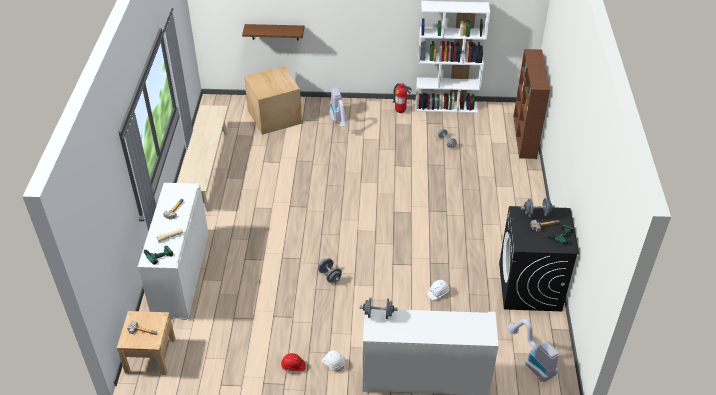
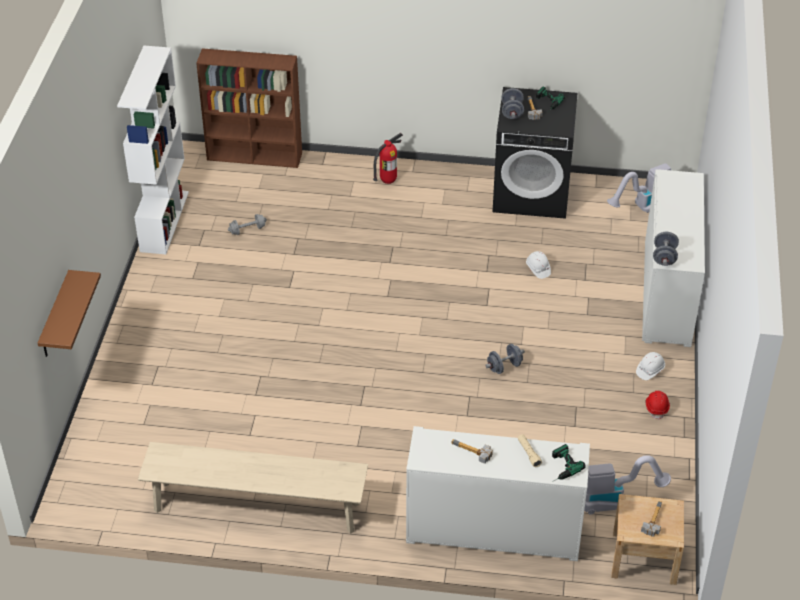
camera: 85 degrees left, 0 degrees up
cardboard box [244,66,302,135] -> none
vacuum cleaner [328,87,349,127] -> vacuum cleaner moved to [584,455,671,515]
fire extinguisher [393,83,412,113] -> fire extinguisher moved to [373,133,403,184]

